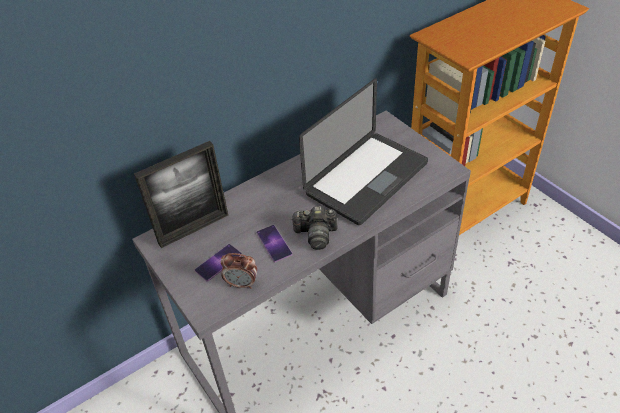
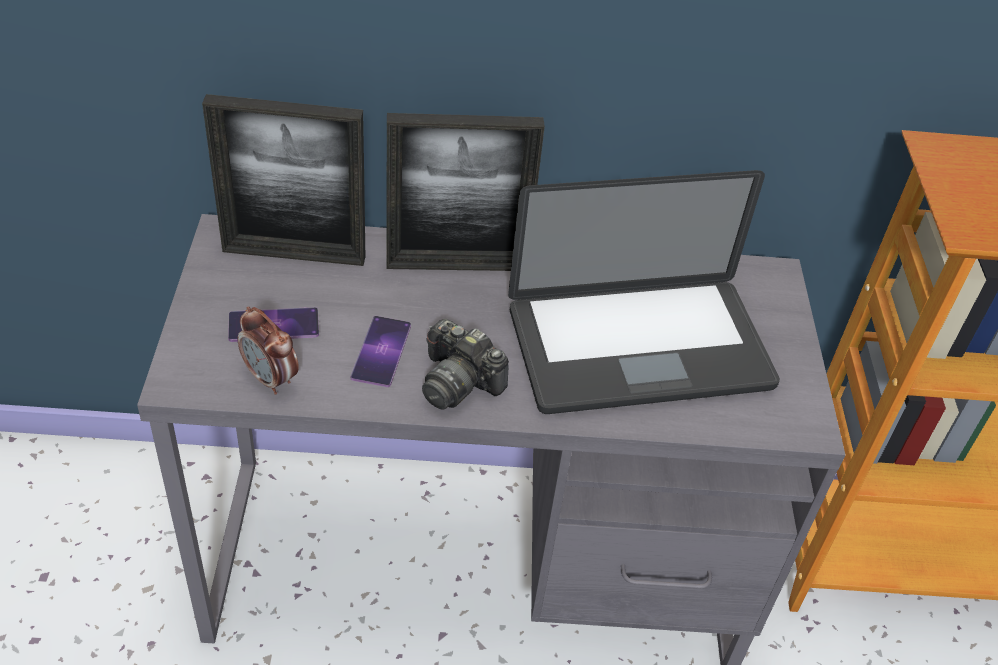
camera: 30 degrees right, 0 degrees up
none -> picture frame [386,113,545,271]

